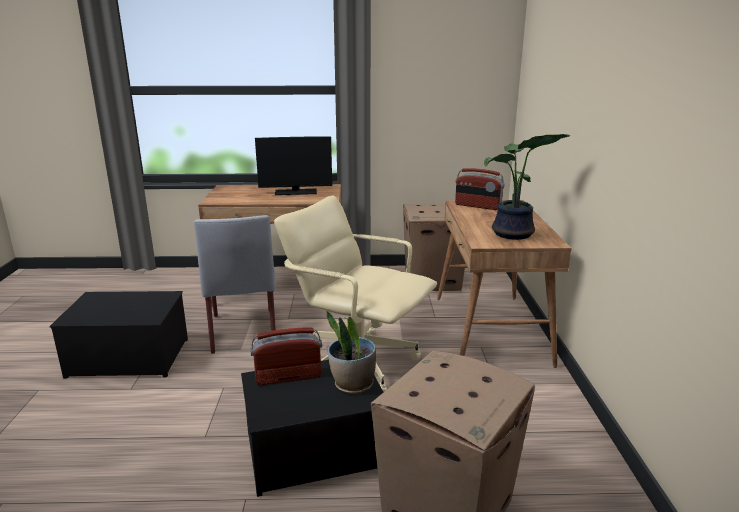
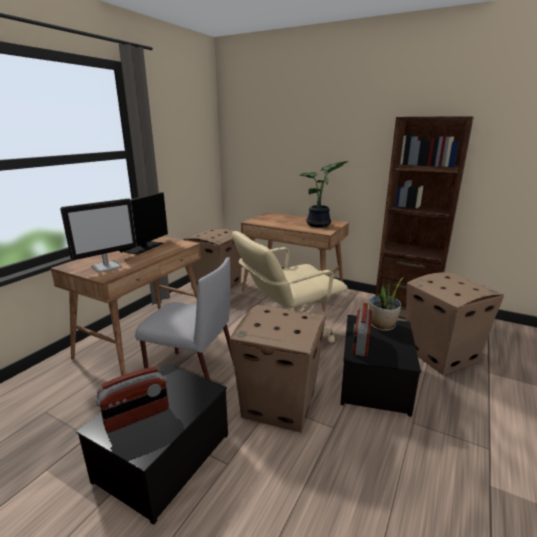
camera: 60 degrees left, 0 degrees up
radio [455,168,505,210] -> radio moved to [96,366,169,433]
none -> monitor [60,199,137,273]
none -> cardboard box [230,304,326,433]
none -> brown bookcase [375,116,474,320]

